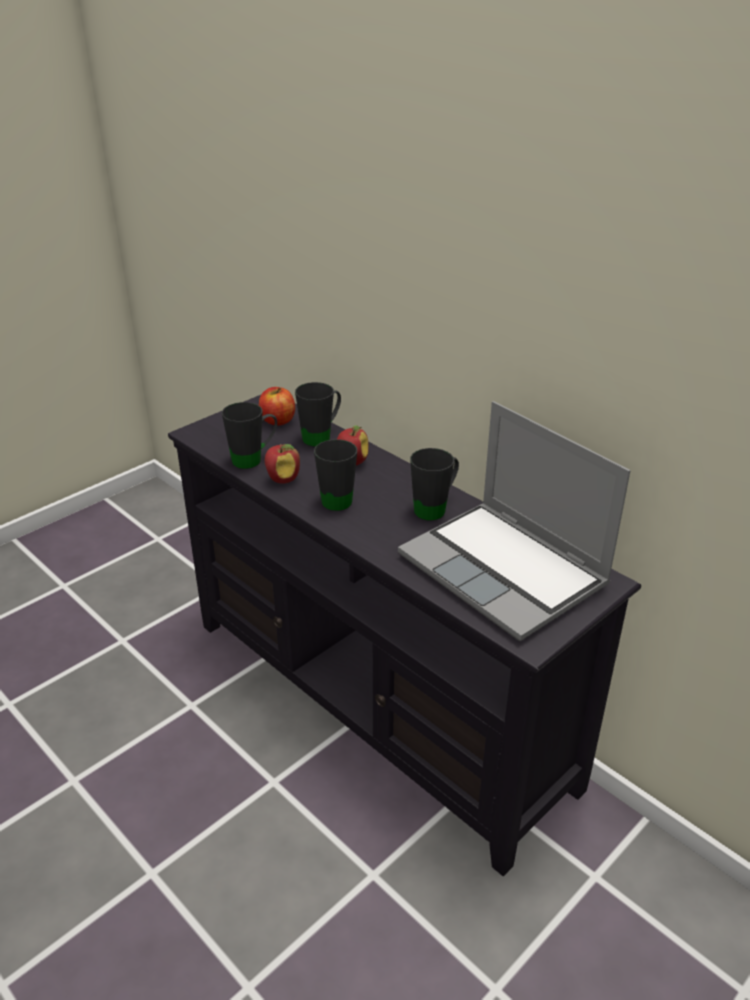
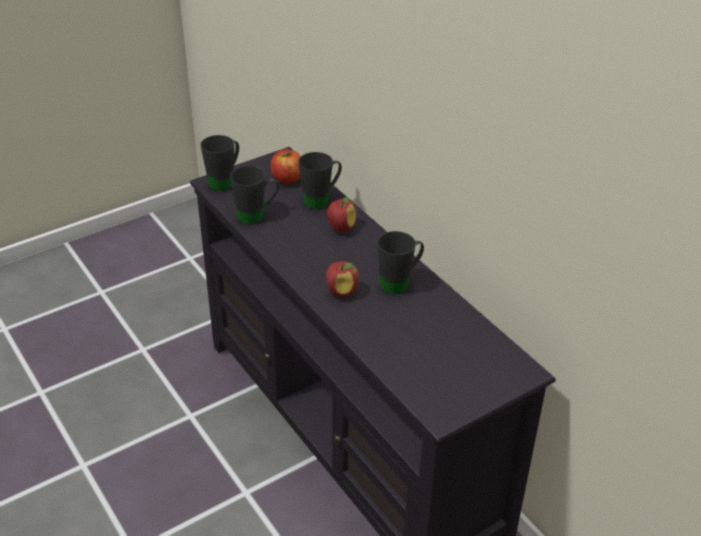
camera: 10 degrees right, 5 degrees up
apple [265,444,300,484] -> apple moved to [326,261,359,297]
black mug [314,439,357,511] -> black mug moved to [200,135,239,191]
laptop [398,401,631,641] -> none

